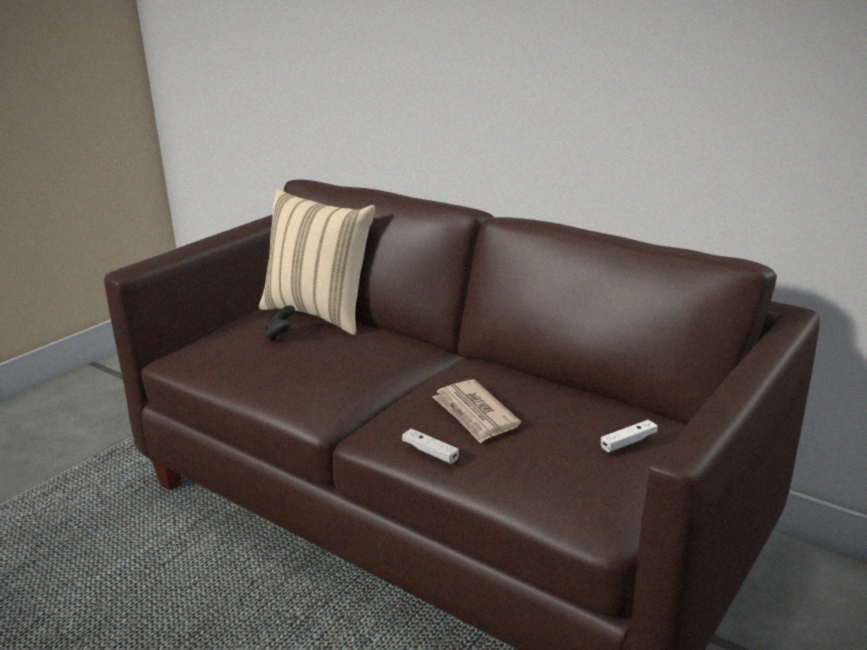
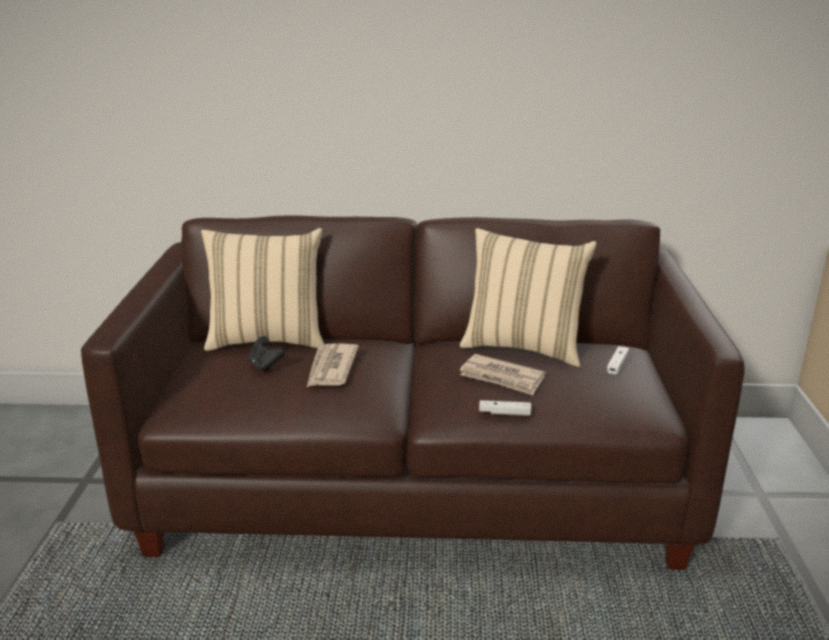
camera: 35 degrees left, 0 degrees up
none -> newspaper [307,343,359,387]
none -> beige pillow [460,228,597,366]

